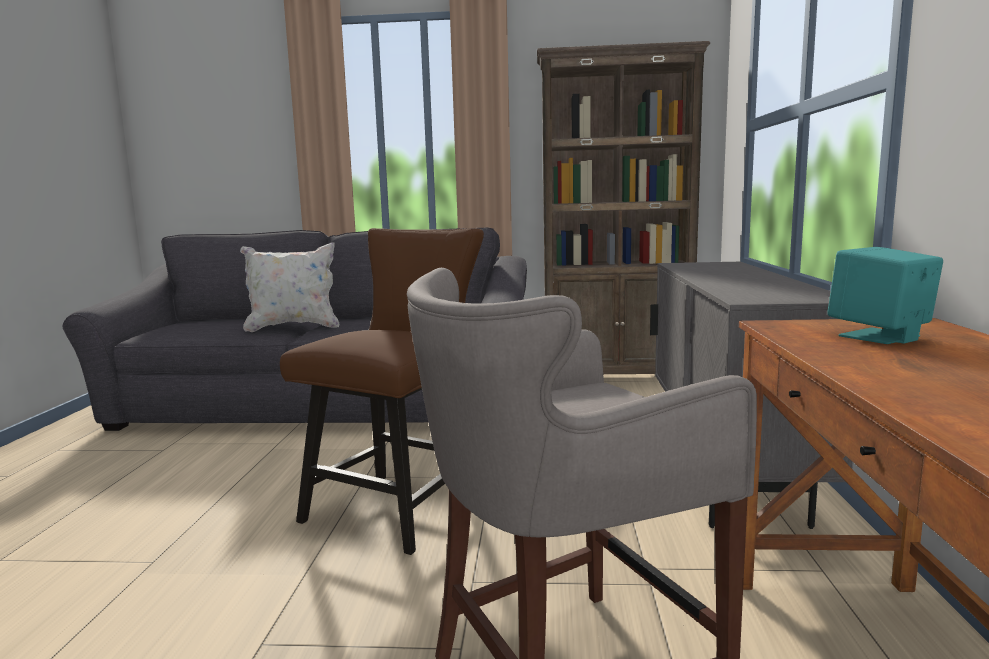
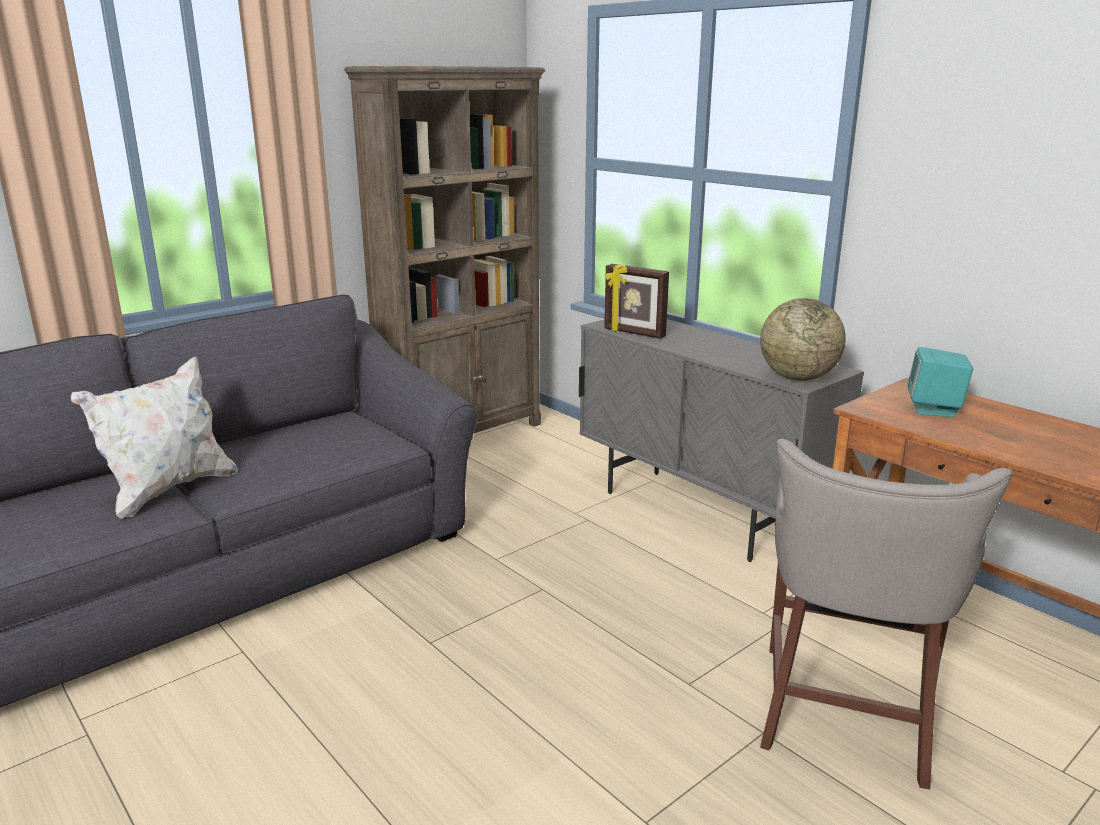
camera: 45 degrees left, 10 degrees up
brown chair [280,228,484,555] -> none
none -> picture frame [604,264,669,339]
none -> globe [760,298,846,381]

